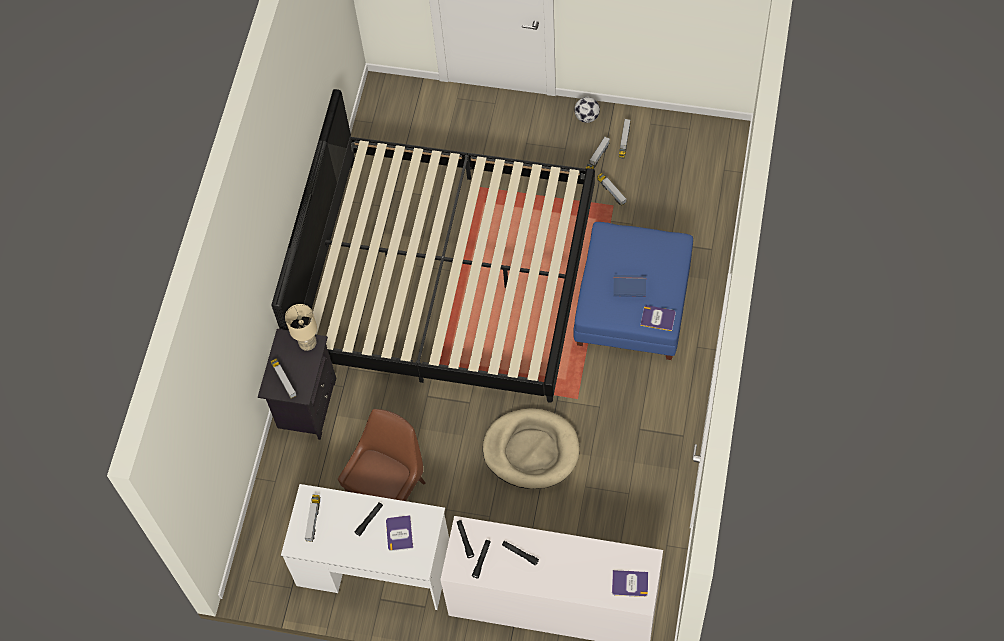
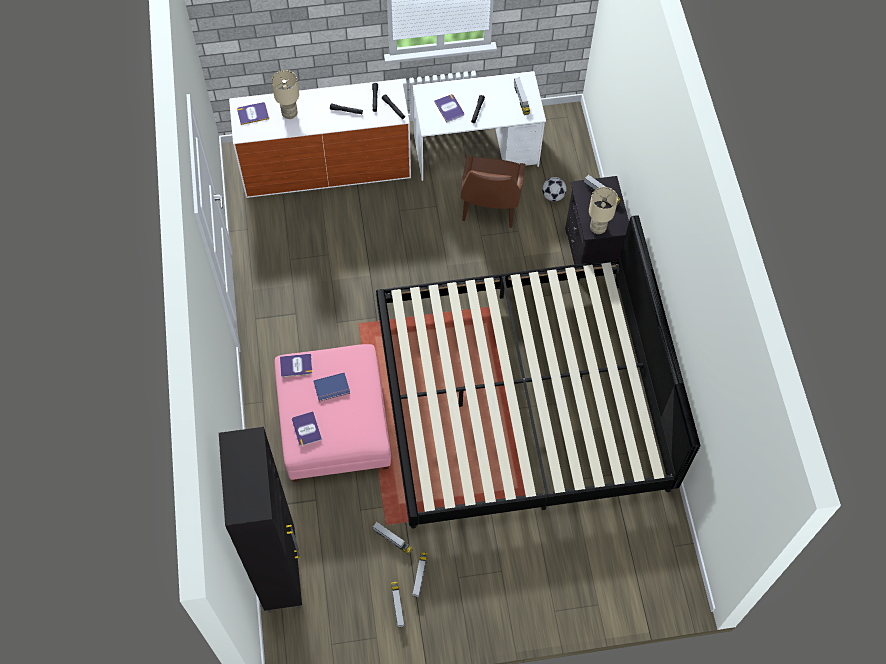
camera: 155 degrees right, 0 degrees up
beige dog bed [483,408,580,489] -> none
blue ottoman [573,222,693,360] -> pink ottoman [275,344,391,482]
football [574,97,600,123] -> football moved to [542,177,567,202]
none -> black cabinet [219,427,302,613]
none -> beige table lamp [271,70,299,119]
none -> book [292,411,322,446]

